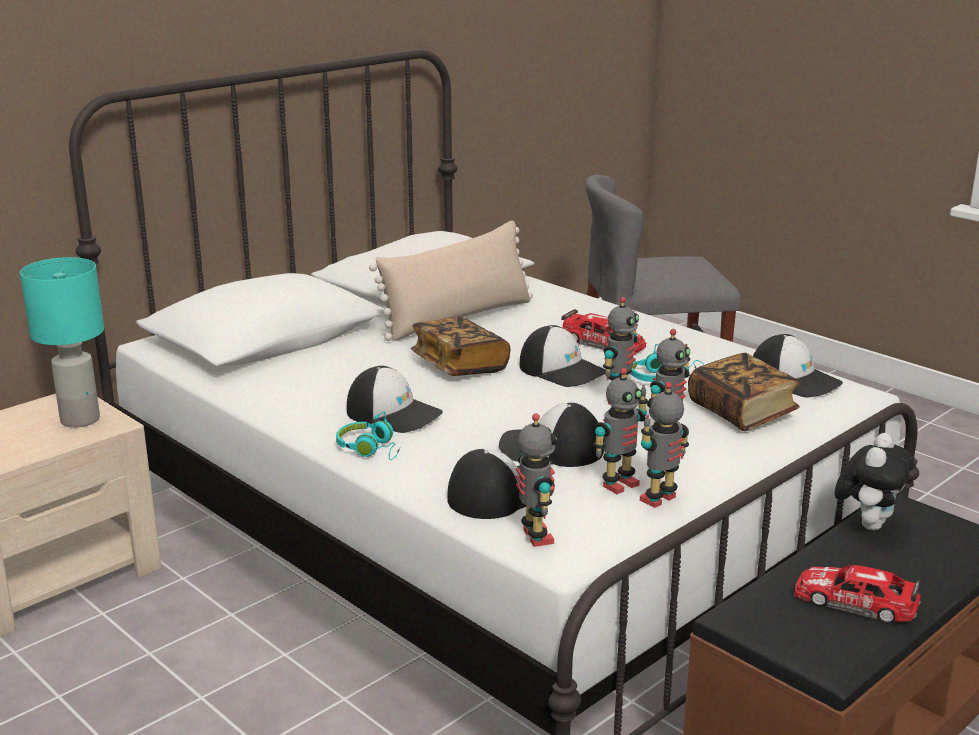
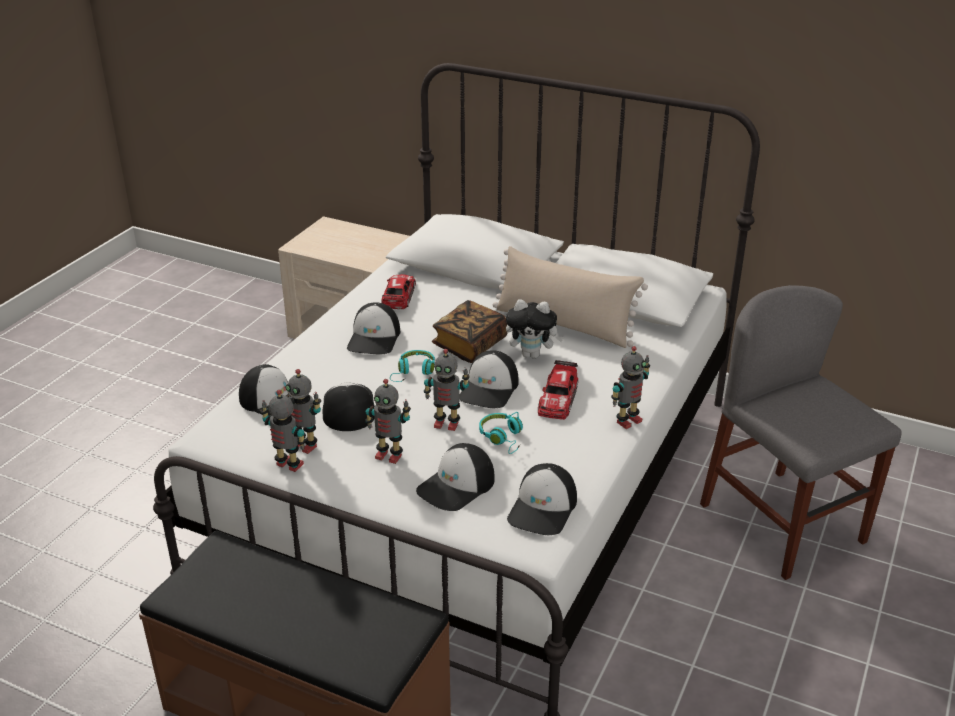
camera: 70 degrees right, 10 degrees up
turquoise table lamp [20,257,104,427] -> none
turquoise headphones [336,412,400,460] -> turquoise headphones moved to [390,350,435,382]
toy robot [516,413,557,547] -> toy robot moved to [611,346,650,429]
book [688,353,800,431] -> cap [416,443,495,511]
toy car [794,565,922,623] -> toy car moved to [381,274,416,310]
plush toy [835,433,914,530] -> plush toy moved to [506,299,564,359]

